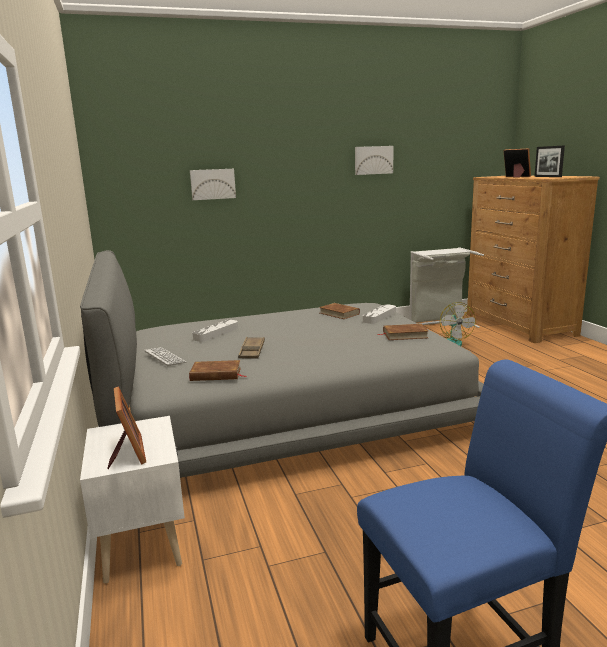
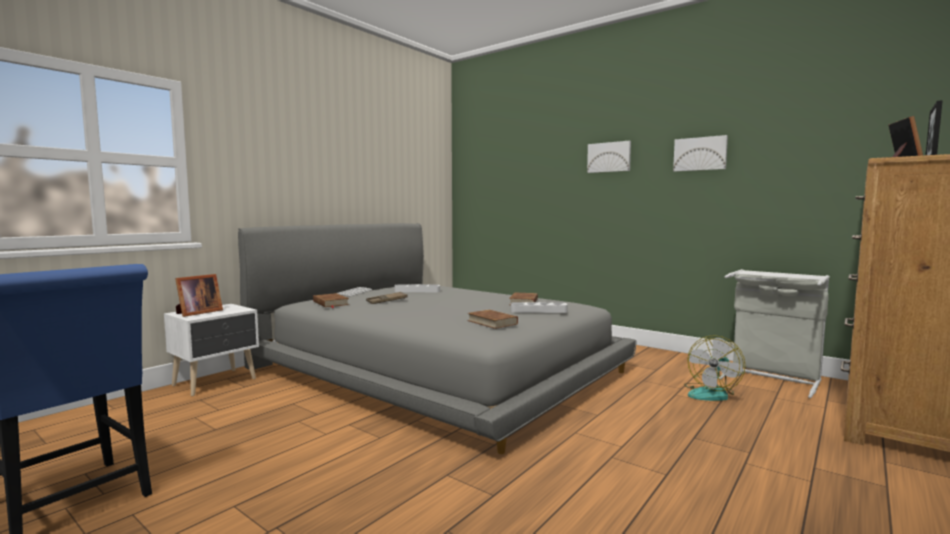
camera: 55 degrees right, 10 degrees down
picture [190,169,236,200] -> picture moved to [587,141,631,173]

